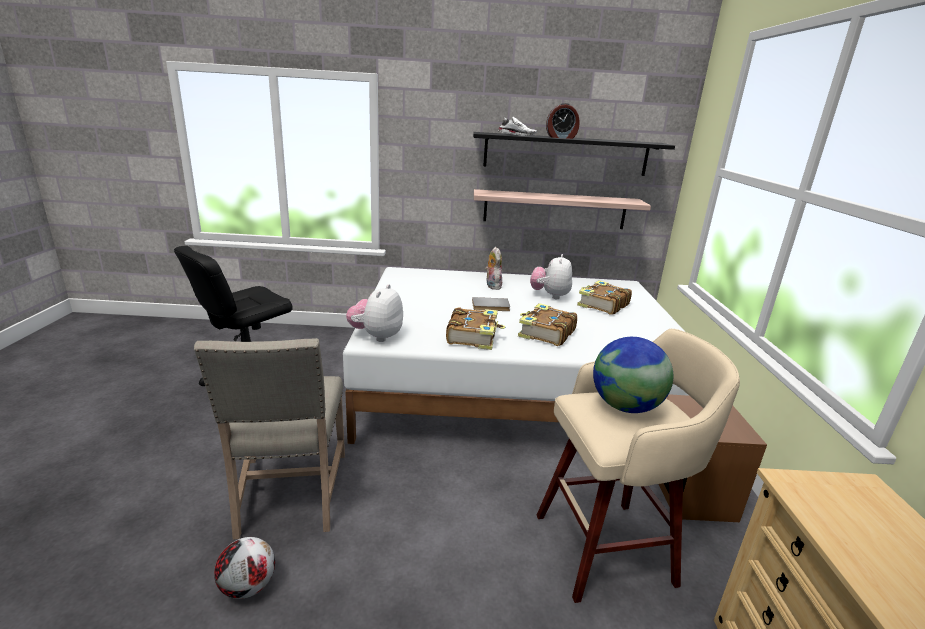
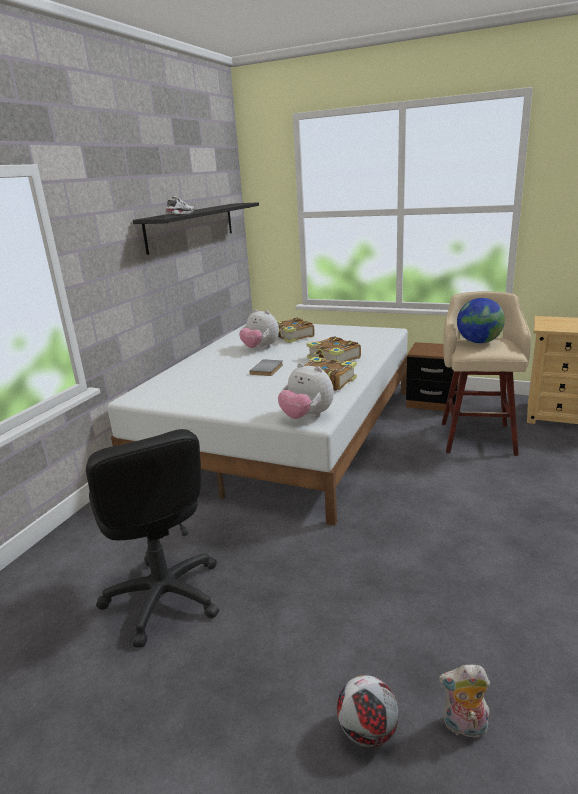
camera: 65 degrees left, 0 degrees up
beige chair [194,338,345,539] -> none
football [214,537,275,599] -> football moved to [337,675,399,747]
shelf [474,189,651,229] -> none
plush toy [485,247,502,290] -> plush toy moved to [439,665,490,738]
alarm clock [546,103,580,139] -> none

